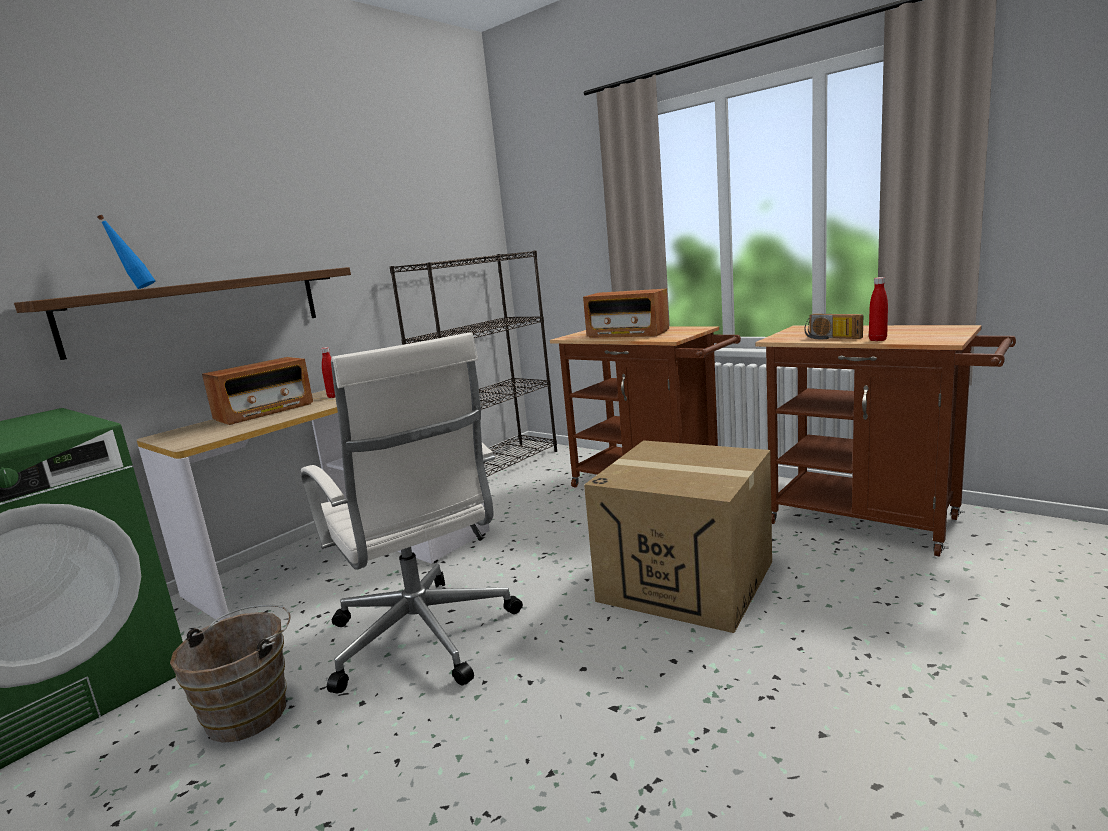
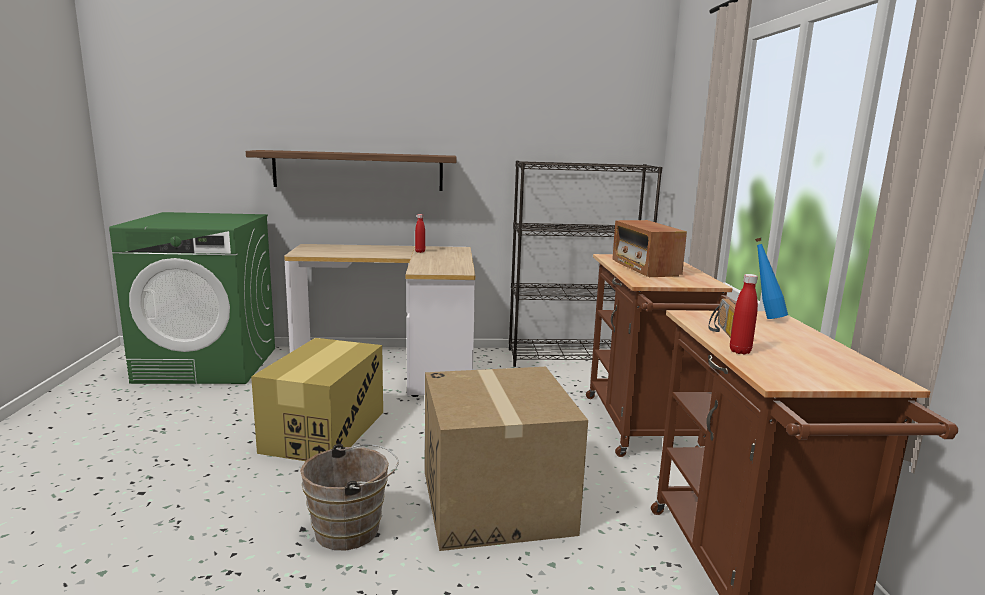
camera: 45 degrees right, 0 degrees up
blue bottle [97,215,155,289] -> blue bottle moved to [755,238,788,319]
brown bucket [170,605,291,743] -> brown bucket moved to [300,444,399,550]
radio [202,357,313,425] -> none
white office chair [301,332,523,694] -> cardboard box [251,338,383,461]

